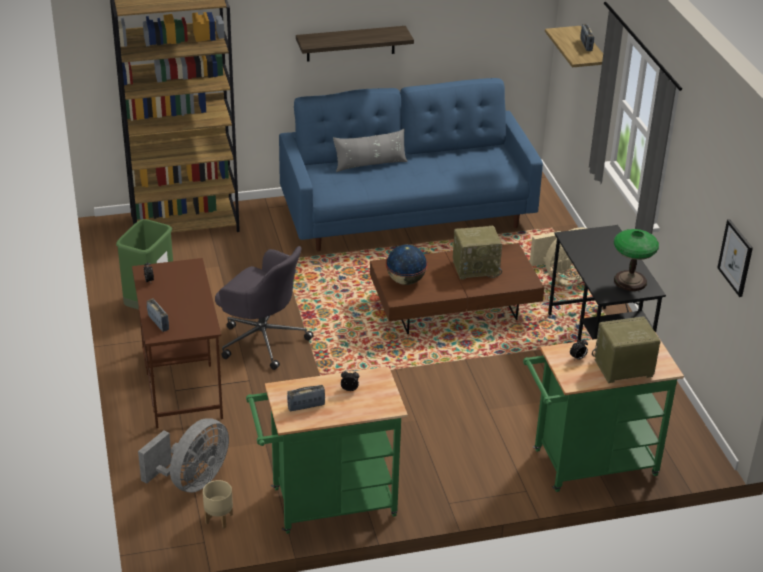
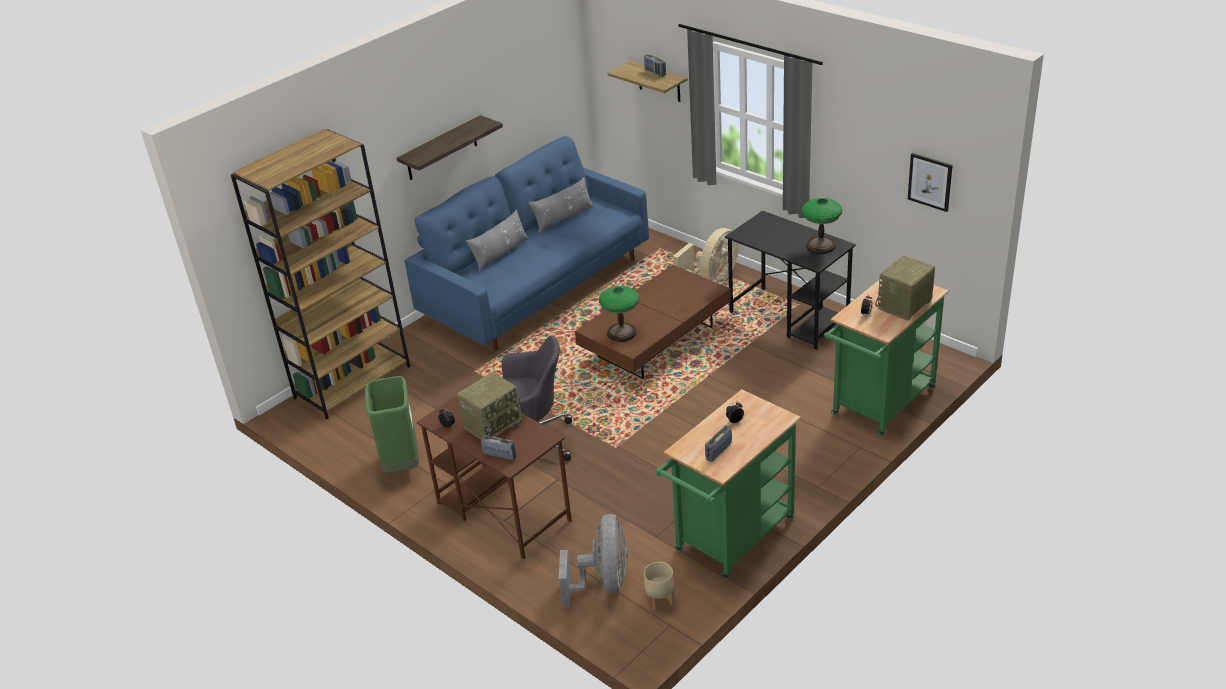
camera: 30 degrees left, 0 degrees up
globe [386,245,428,285] -> table lamp [599,286,639,342]
radio [453,226,502,280] -> radio moved to [457,372,525,440]
none -> grey pillow [529,178,594,234]

